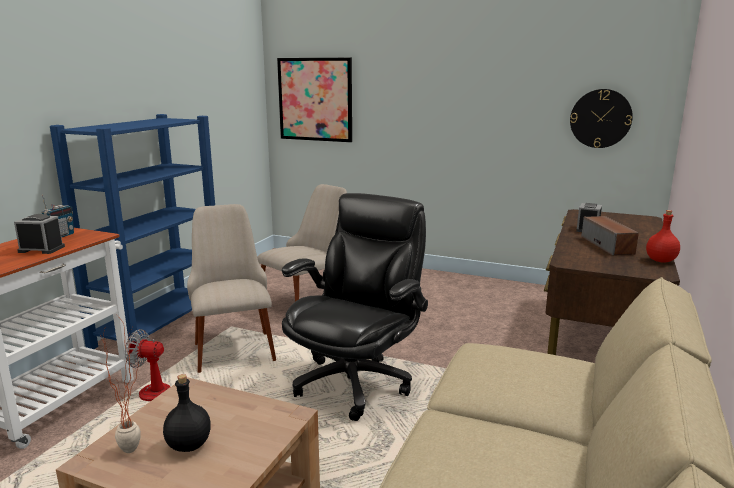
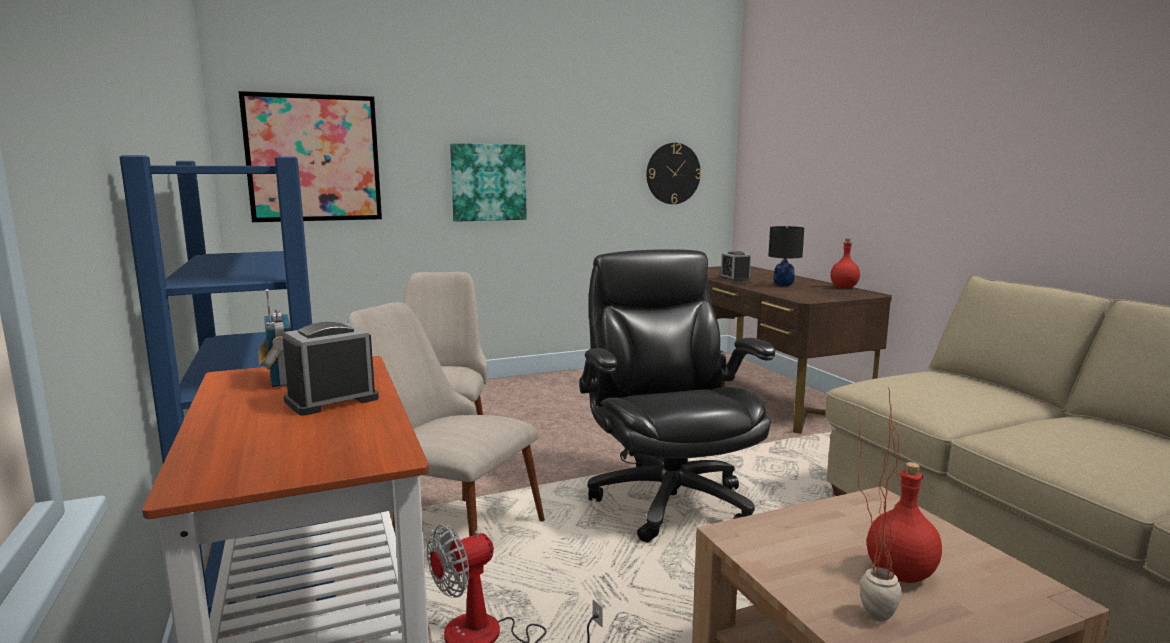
camera: 45 degrees left, 5 degrees down
black bottle [163,374,211,452] -> red bottle [867,462,942,583]
speaker [581,216,639,256] -> black table lamp [768,226,804,286]
none -> picture [450,143,527,222]

